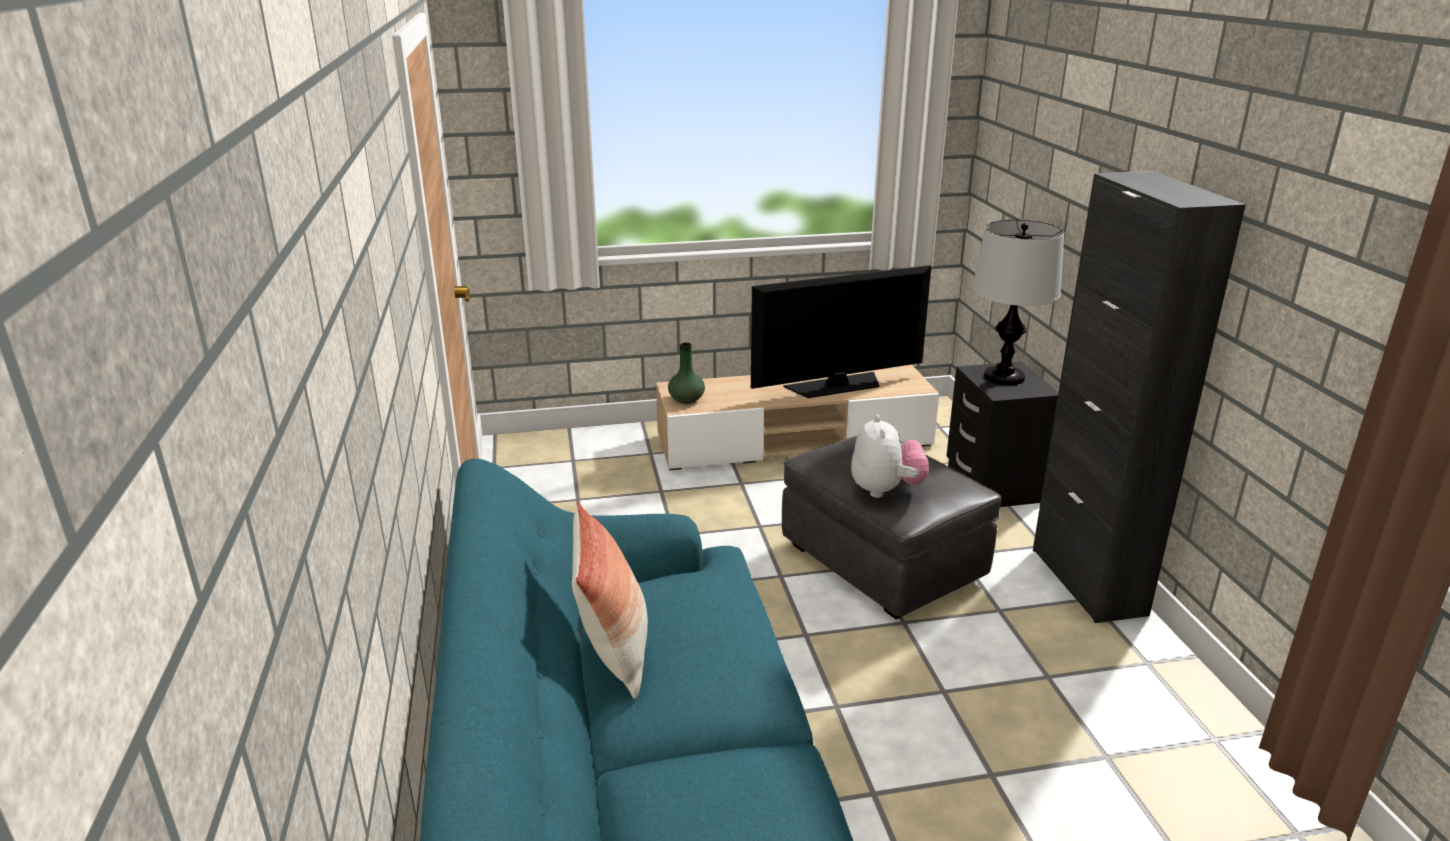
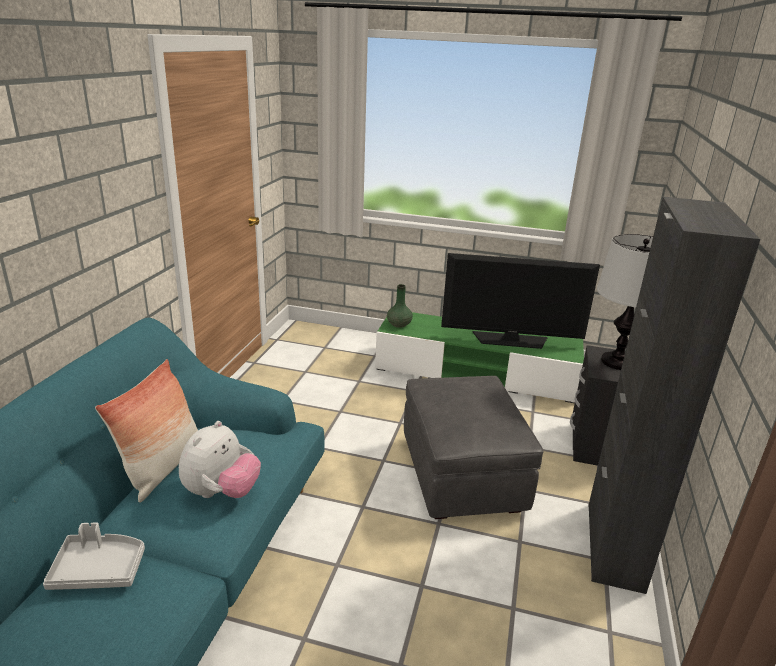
camera: 25 degrees right, 0 degrees up
beige tv stand [656,364,939,470] -> green tv stand [375,312,584,403]
plush toy [851,415,929,498] -> plush toy moved to [179,421,261,498]
none -> grey tray [43,523,145,590]

